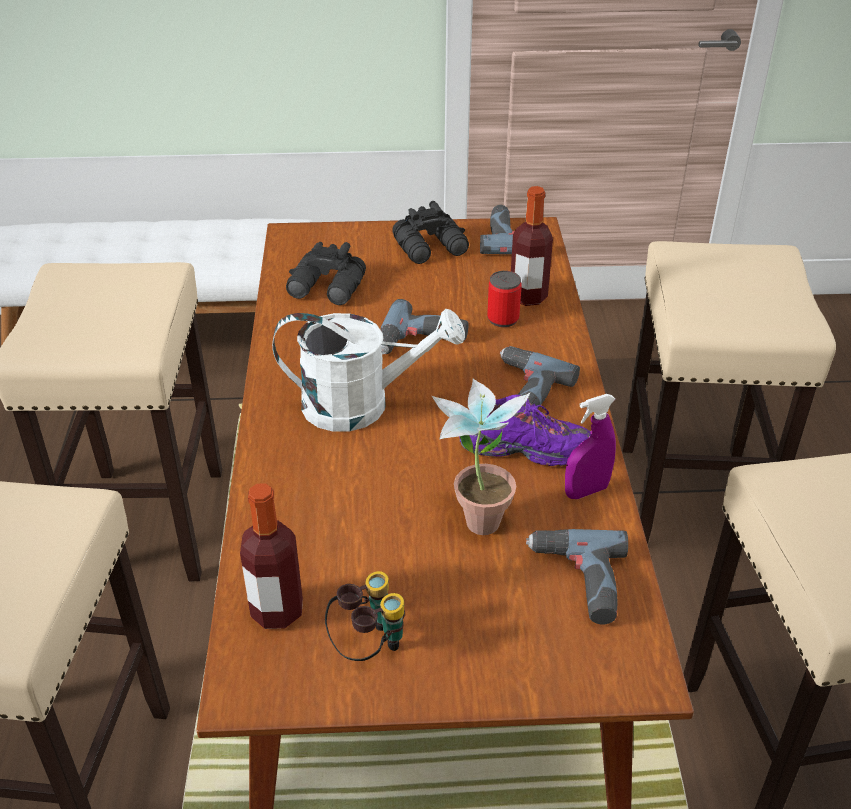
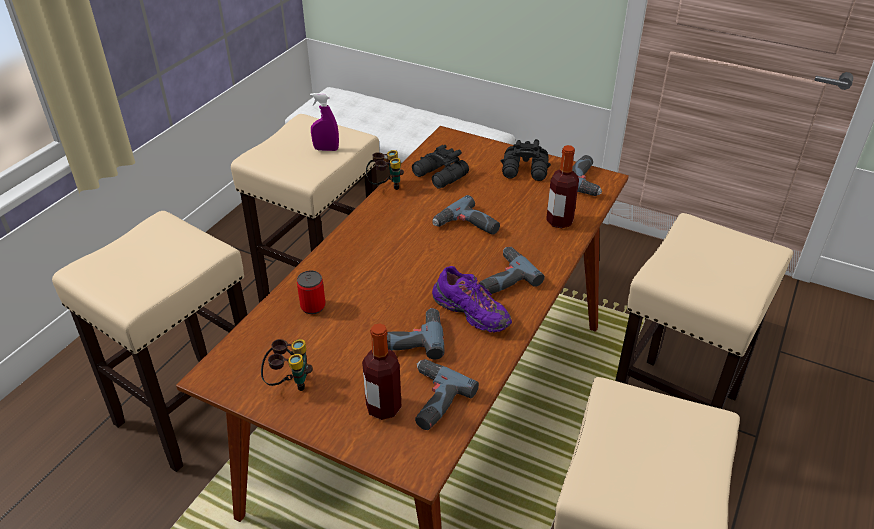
camera: 30 degrees right, 0 degrees up
bottle [240,483,303,629] -> bottle moved to [362,323,401,420]
white watering can [272,309,465,432] -> none
potted plant [432,379,530,535] -> power drill [387,308,445,360]
can [487,271,522,327] -> can moved to [297,270,326,314]
purple spray bottle [565,394,616,499] -> purple spray bottle moved to [310,93,339,151]
none -> binoculars [366,150,404,190]

